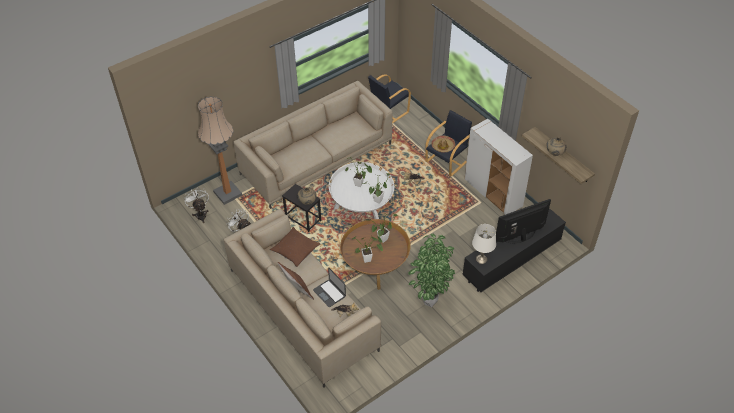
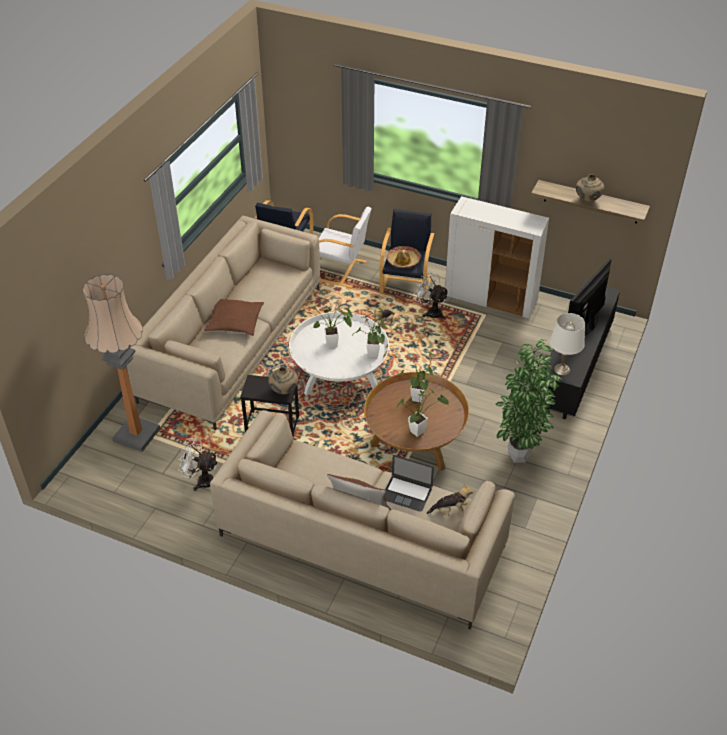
camera: 30 degrees left, 5 degrees down
white fan [184,188,209,223] -> white fan moved to [414,271,449,320]
brown pillow [270,227,320,267] -> brown pillow moved to [204,299,264,336]
none -> white armchair [319,207,372,288]

